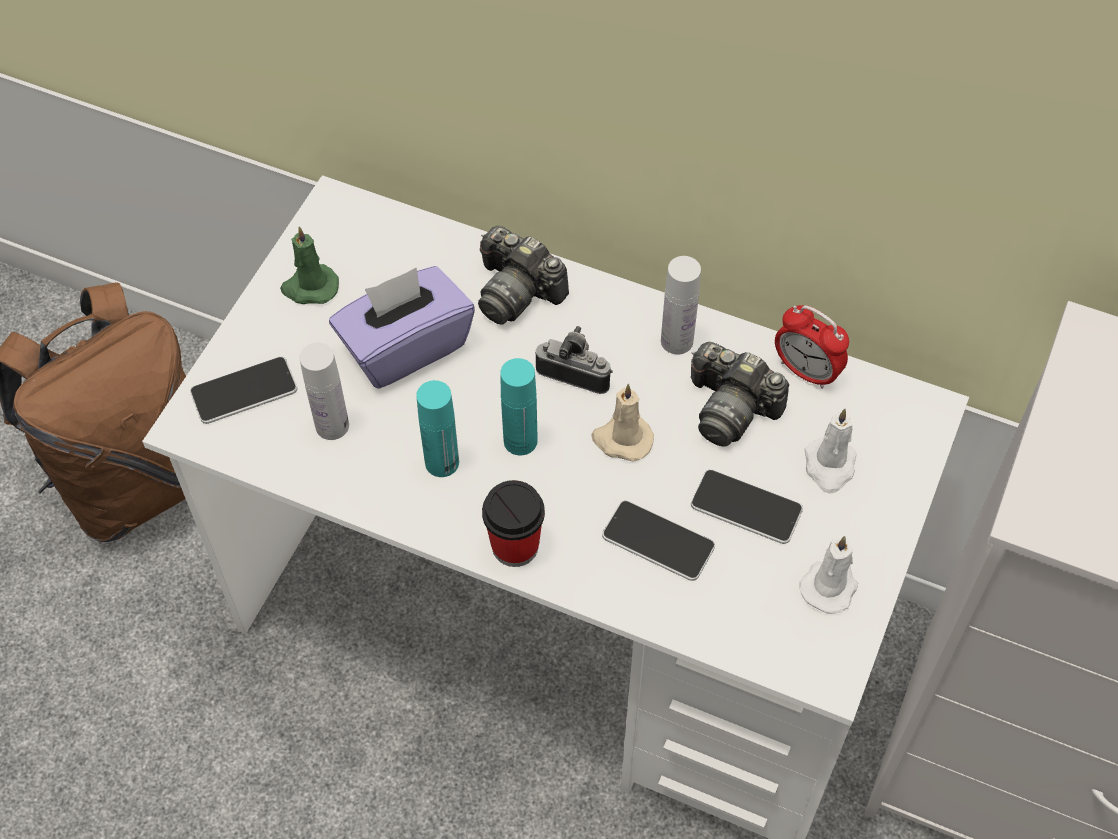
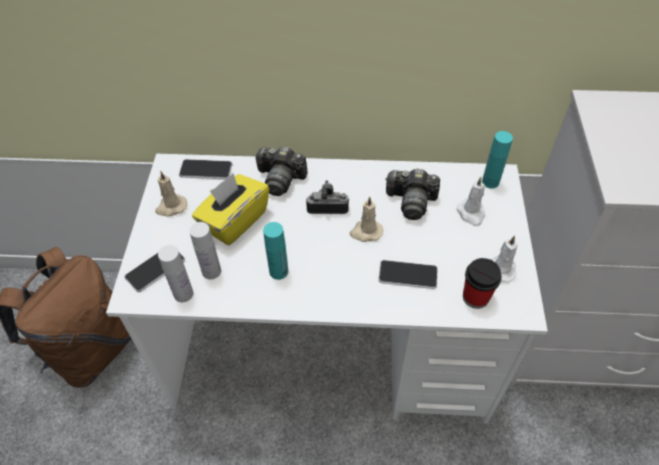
camera: 20 degrees left, 5 degrees down
green candle [280,227,339,304] -> beige candle [155,171,188,217]
purple tissue box [329,266,475,389] -> yellow tissue box [192,173,269,245]
cup [482,480,545,567] -> cup moved to [463,258,502,309]
turquoise bottle [500,358,538,456] -> turquoise bottle moved to [482,131,513,189]
white bottle [661,256,701,355] -> white bottle moved to [158,245,193,302]
phone [691,469,803,544] -> phone moved to [179,159,232,179]
alarm clock [775,305,849,389] -> none

